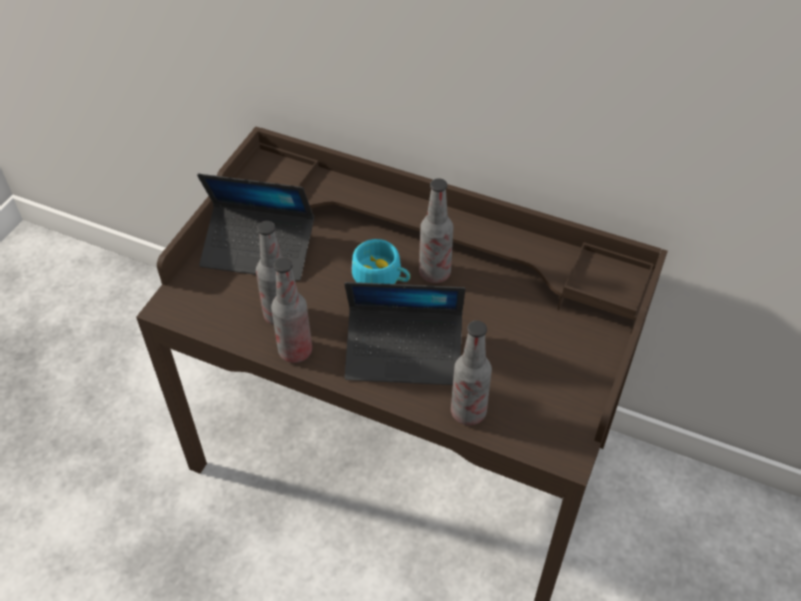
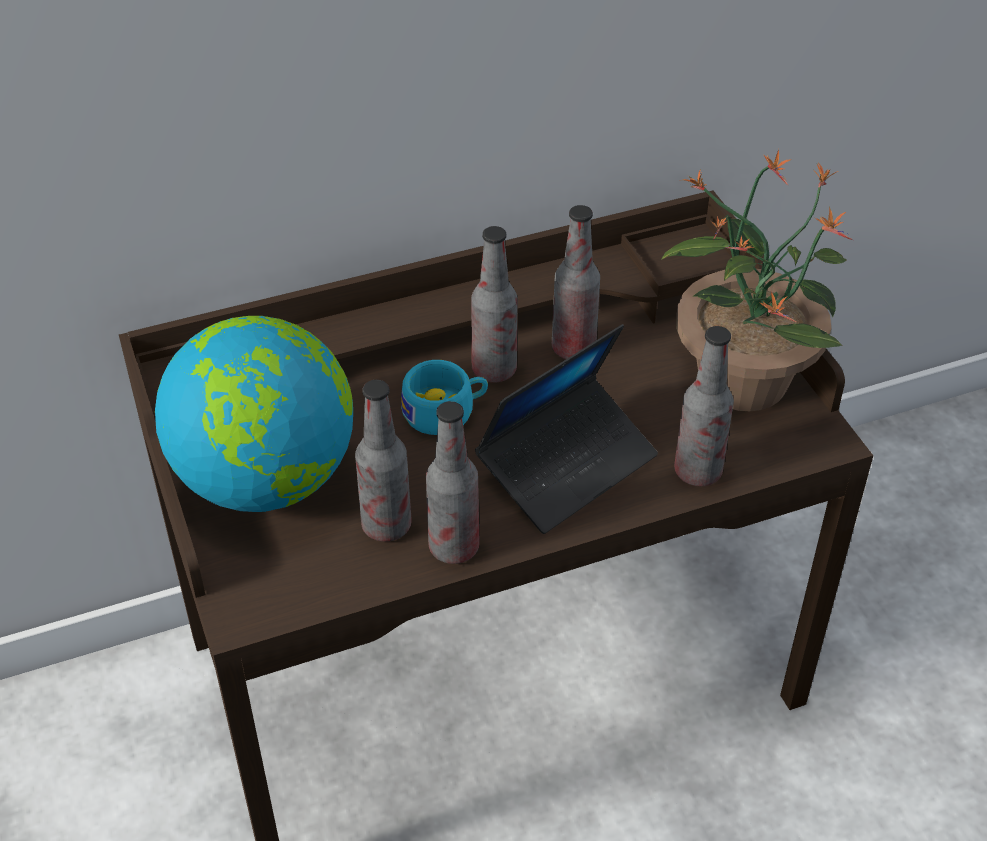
camera: 45 degrees left, 5 degrees down
laptop [197,174,314,281] -> globe [155,316,353,512]
none -> bottle [552,205,600,359]
none -> potted plant [661,149,853,411]

